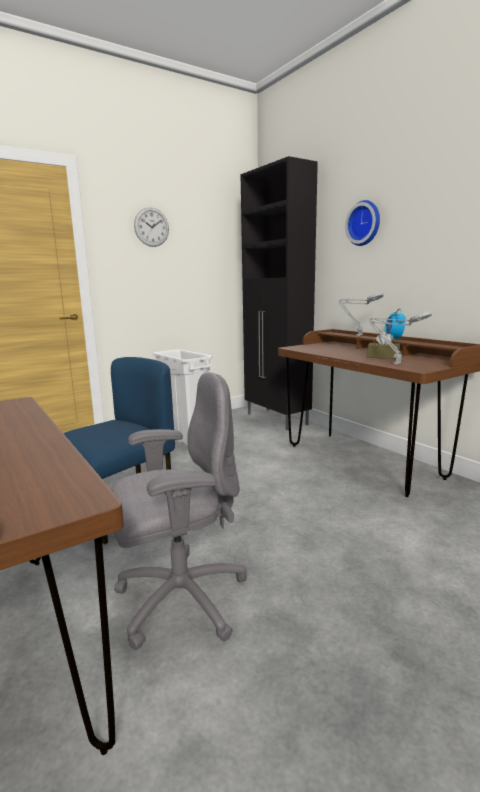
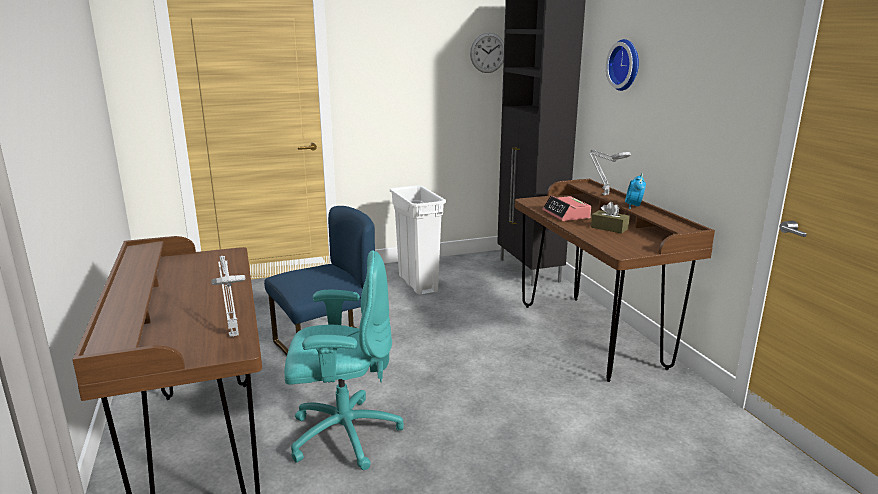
camera: 15 degrees right, 5 degrees up
grey office chair [111,372,247,650] -> turquoise office chair [284,250,404,470]
wall clock [134,207,169,247] -> wall clock moved to [470,33,504,73]
grey table lamp [369,312,432,364] -> grey table lamp moved to [211,256,246,337]
none -> alarm clock [542,195,591,221]

